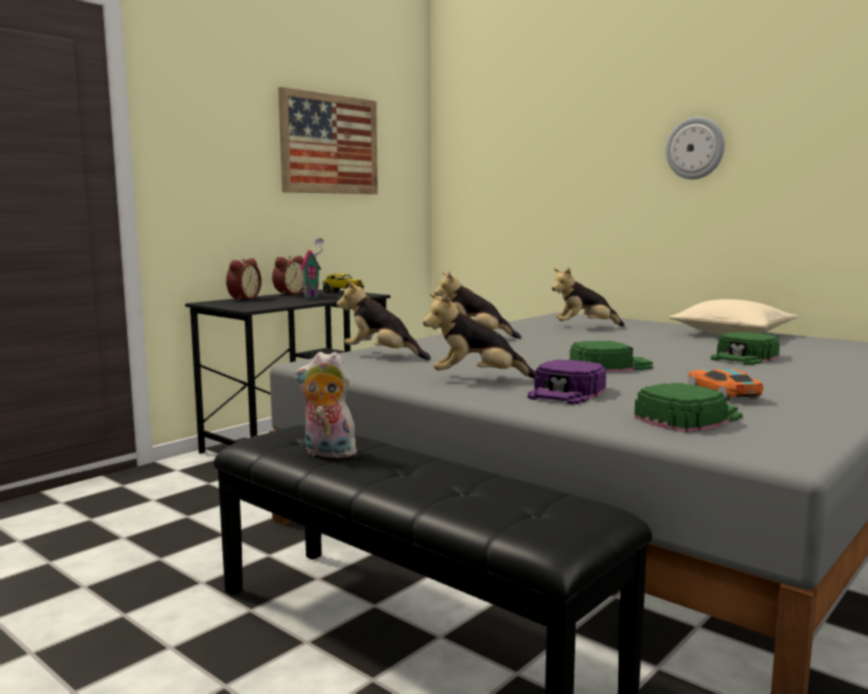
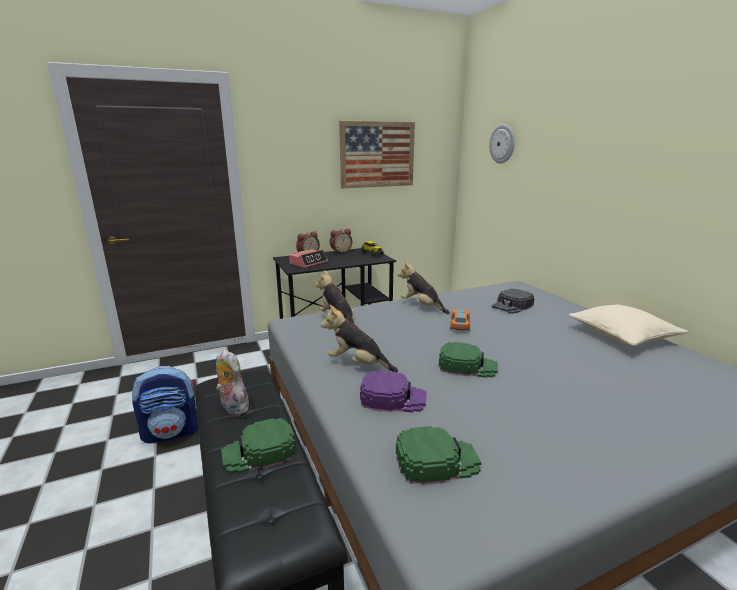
camera: 25 degrees right, 10 degrees up
toy house [300,238,324,299] -> none
purple cap [528,359,606,405] -> purple cap turned 135 degrees counterclockwise [360,370,427,412]
plush toy [552,267,625,326] -> black cap [492,288,534,314]
wall clock [666,117,725,179] -> wall clock moved to [489,124,515,163]
toy car [688,369,764,400] -> toy car moved to [450,309,470,331]
green cap [711,332,780,365] -> green cap moved to [221,418,296,473]
none -> backpack [132,366,198,443]
none -> alarm clock [289,249,328,268]

